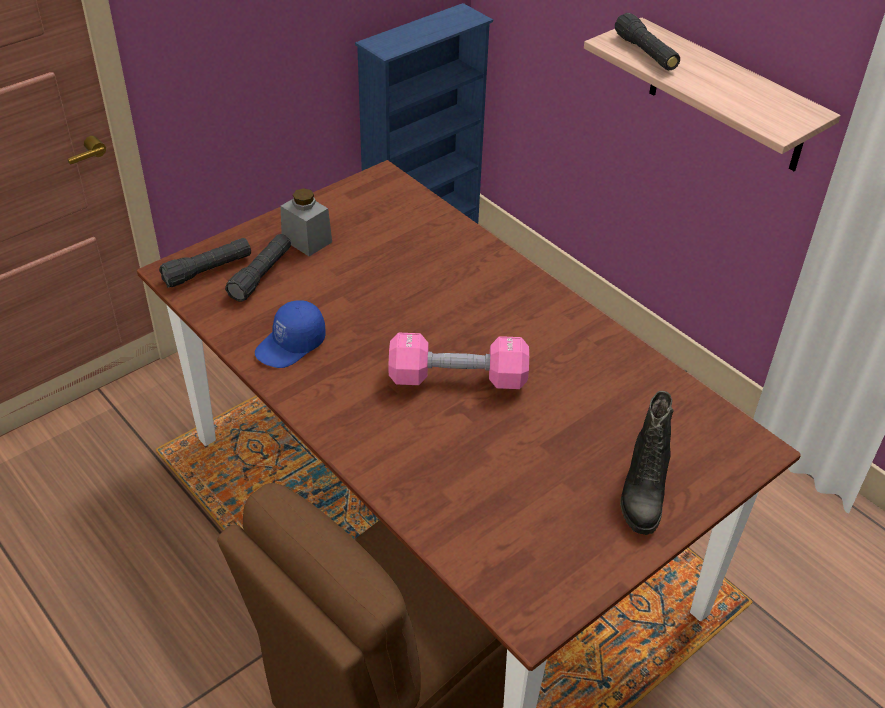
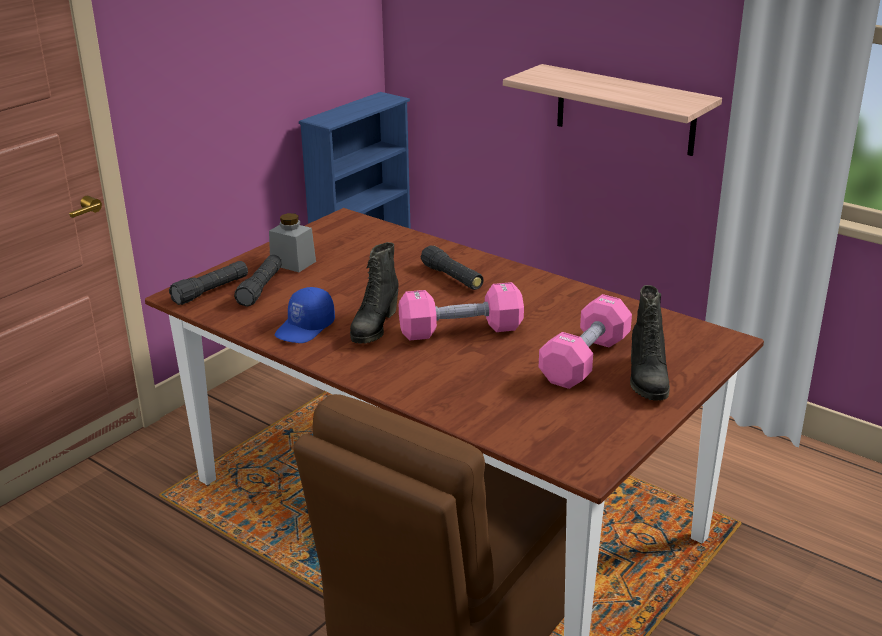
camera: 10 degrees left, 15 degrees down
black flashlight [615,13,680,70] -> black flashlight moved to [421,245,484,290]
none -> black boot [350,242,399,344]
none -> pink dumbbell [539,294,632,389]

